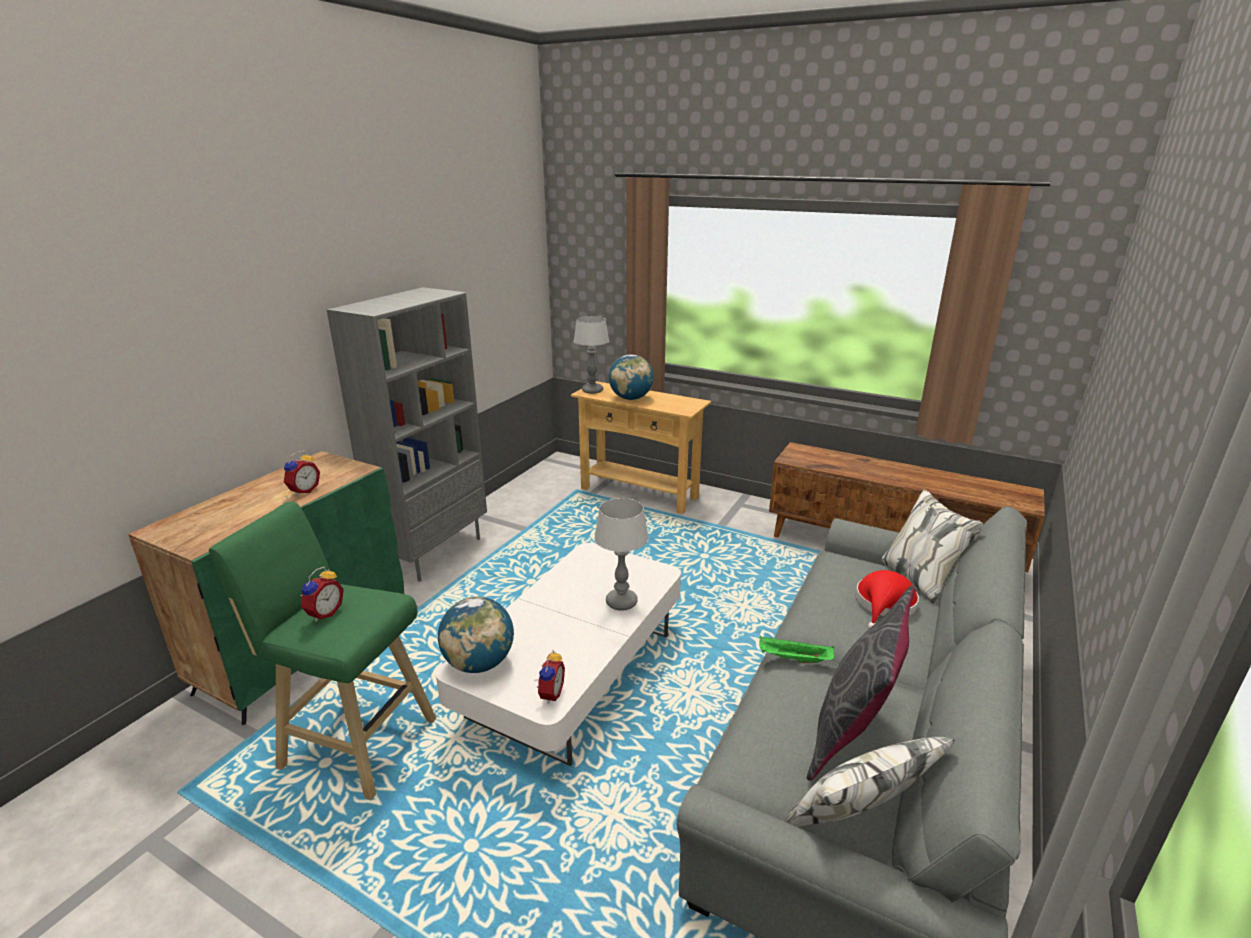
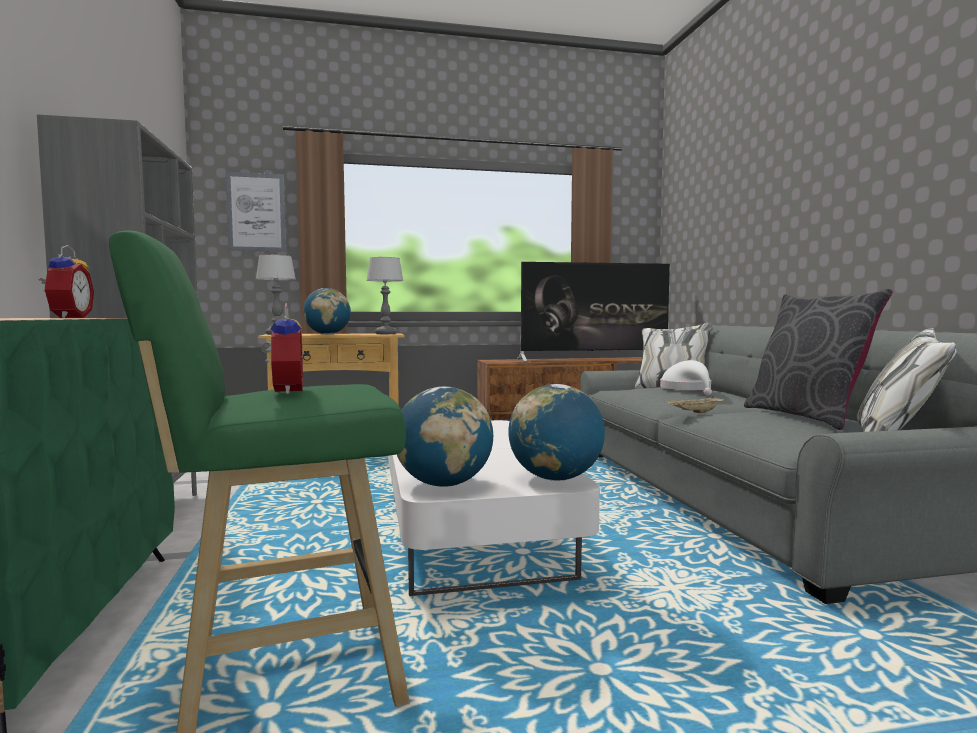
camera: 40 degrees left, 20 degrees down
alarm clock [534,650,565,704] -> globe [508,384,605,481]
table lamp [594,498,649,611] -> table lamp moved to [367,257,404,334]
green tray [759,636,834,663] -> beige tray [664,396,725,413]
red hat [856,570,919,629] -> white hat [660,360,712,396]
none -> picture [226,172,286,252]
none -> television [517,262,670,362]

